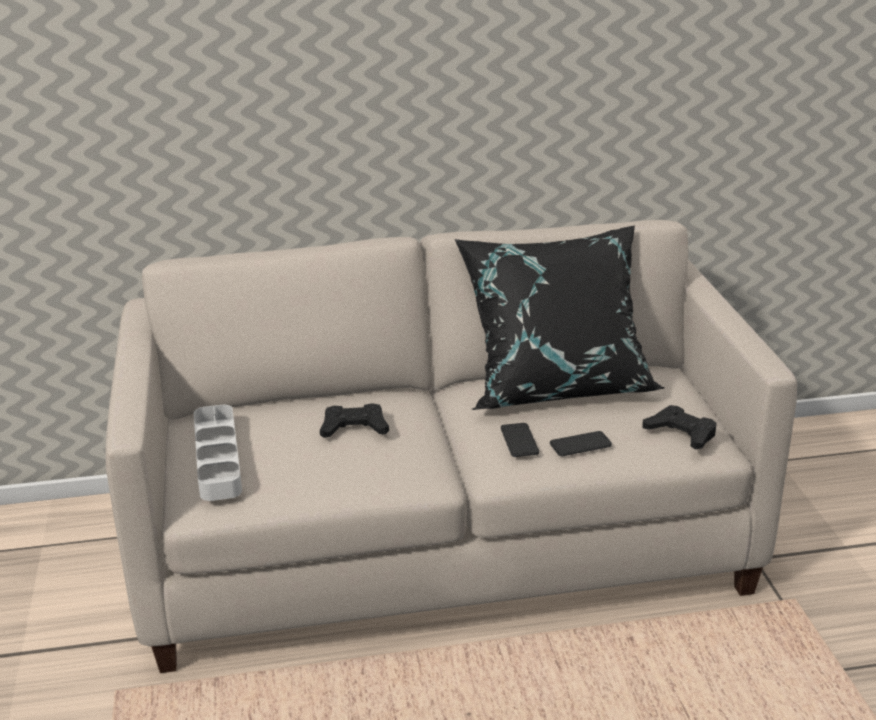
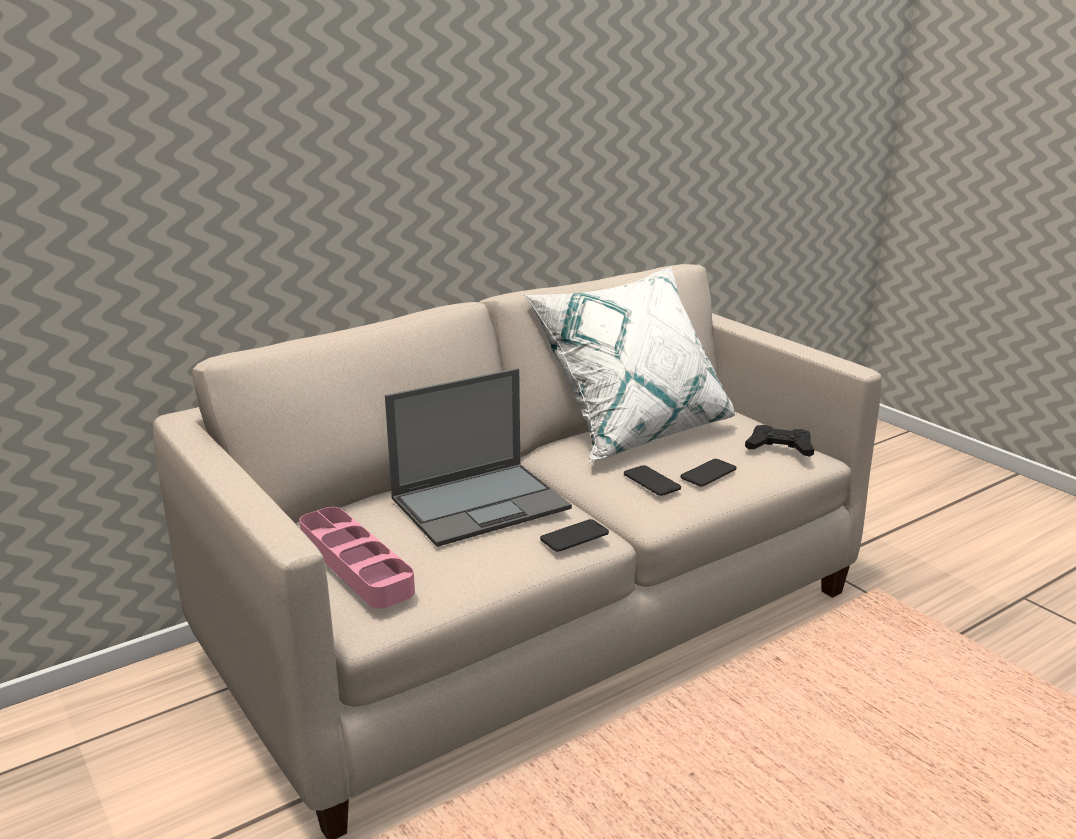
camera: 25 degrees left, 5 degrees down
grey tray [194,405,242,501] -> pink tray [299,507,415,608]
black game controller [320,403,389,438] -> laptop [385,368,572,547]
black pillow [455,225,664,410] -> white pillow [524,267,738,462]
none -> phone [540,519,609,552]

